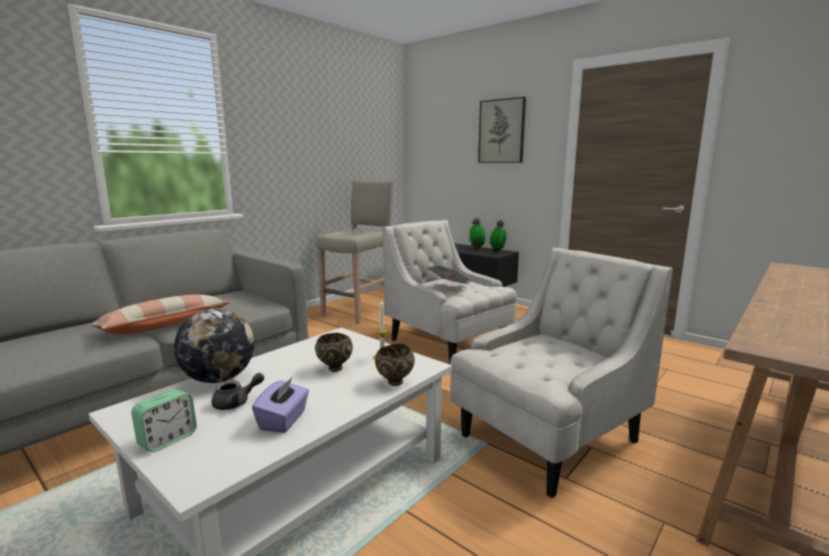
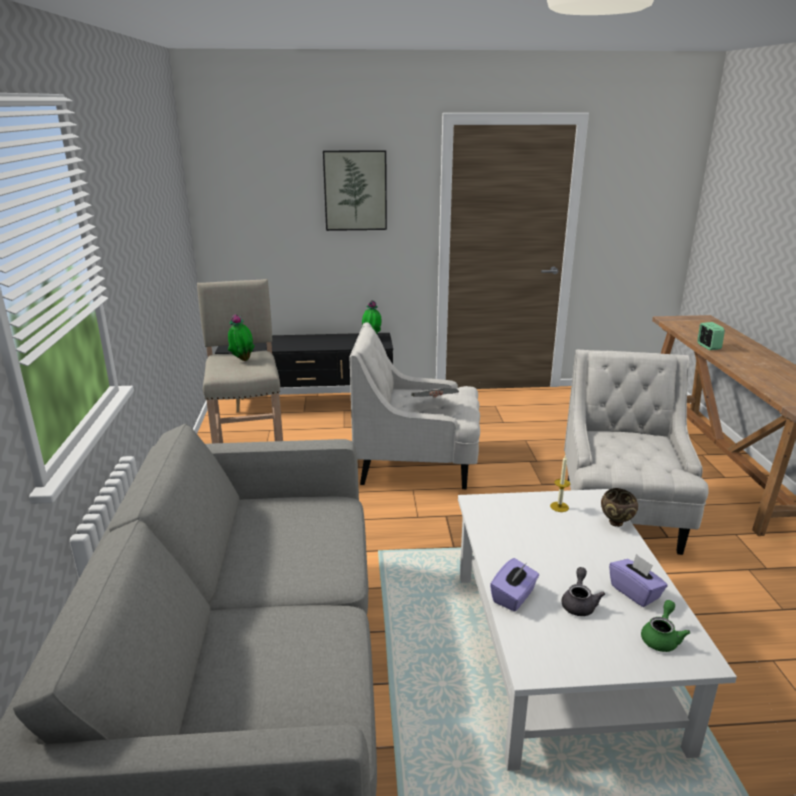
camera: 45 degrees left, 10 degrees up
pillow [90,295,230,334] -> none
alarm clock [131,389,197,452] -> alarm clock moved to [697,322,725,350]
globe [174,308,254,383] -> purple tissue box [490,558,539,612]
brown bowl [315,333,353,372] -> none
potted plant [469,218,486,249] -> potted plant moved to [228,314,255,361]
none -> green teapot [641,600,690,652]

